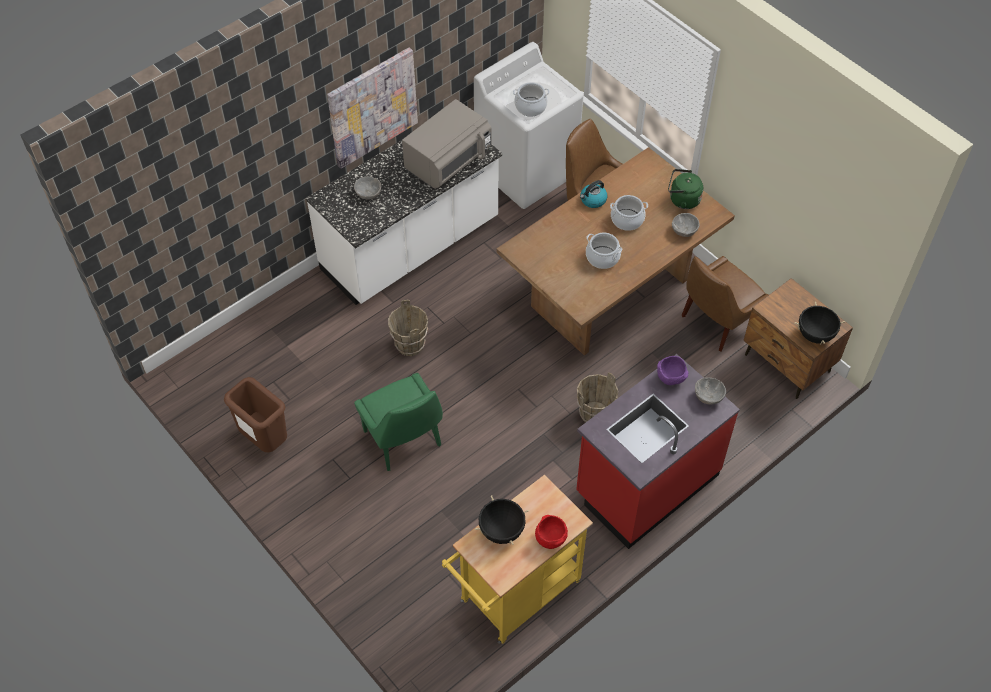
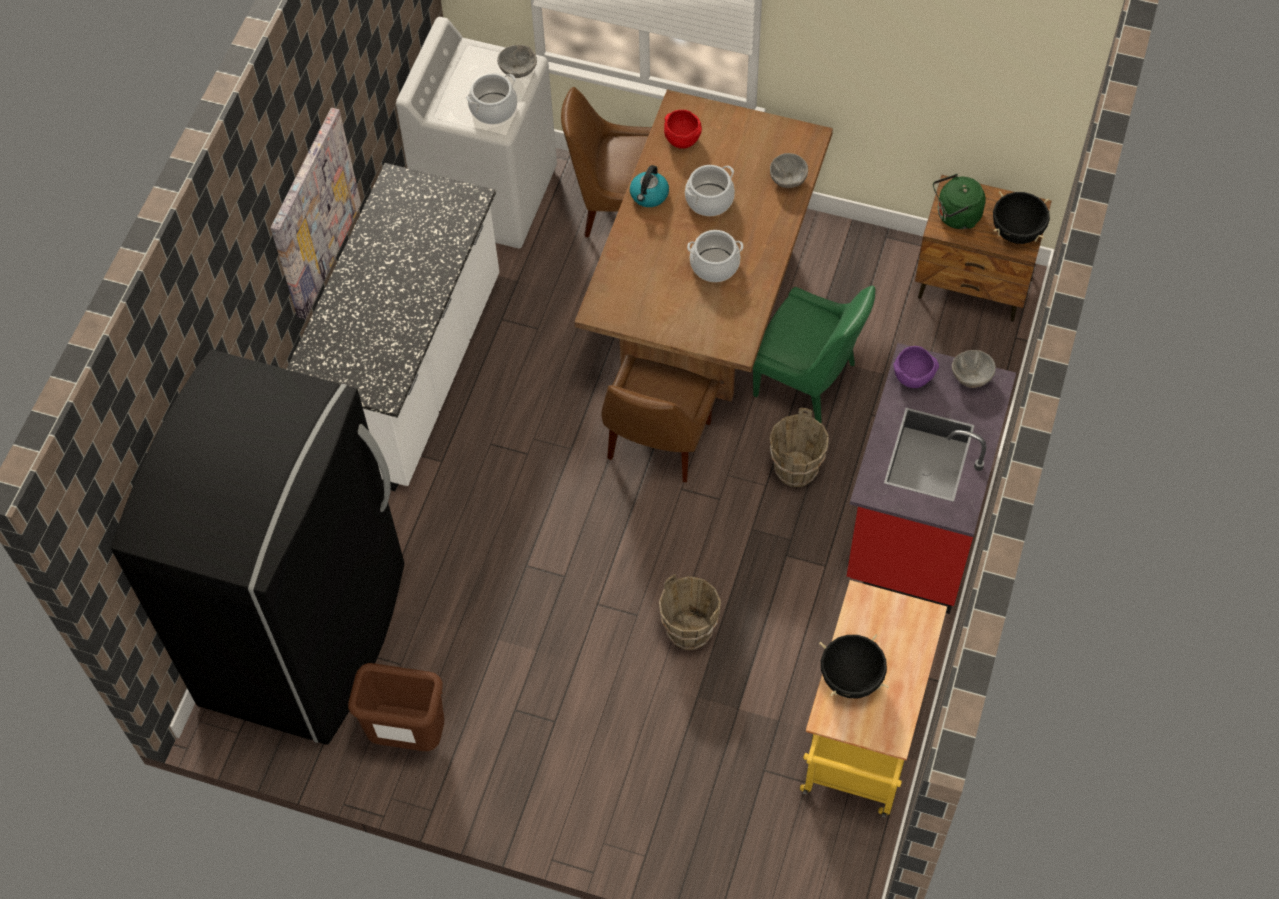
camera: 30 degrees left, 5 degrees up
grey bowl [354,176,381,200] -> grey bowl moved to [497,45,537,78]
green chair [354,373,443,471] -> green chair moved to [753,285,875,423]
brown bucket [388,300,428,356] -> brown bucket moved to [659,574,721,650]
grey microwave [402,99,492,189] -> none
red bowl [535,515,568,549] -> red bowl moved to [664,110,702,149]
green kettle [668,169,703,209] -> green kettle moved to [933,174,986,229]
brown chair [682,256,768,351] -> brown chair moved to [601,355,720,482]
none -> black fridge [111,350,404,745]

